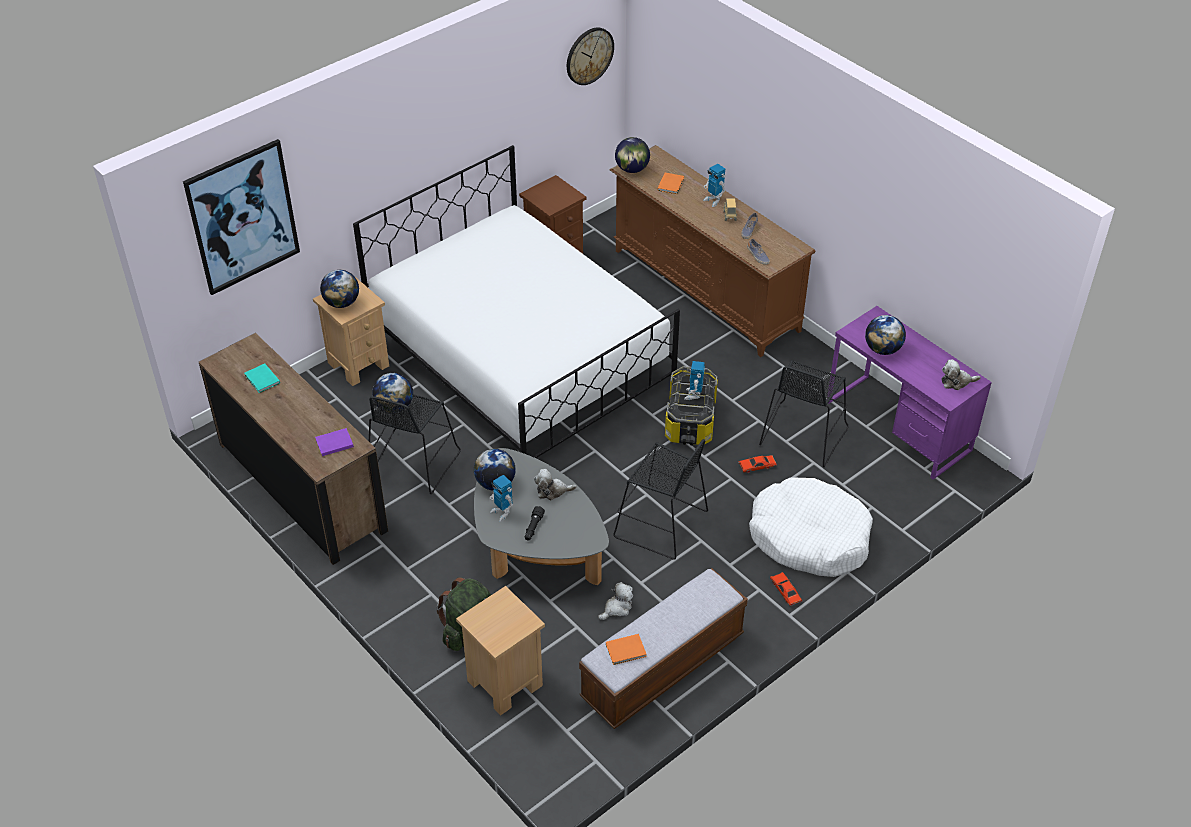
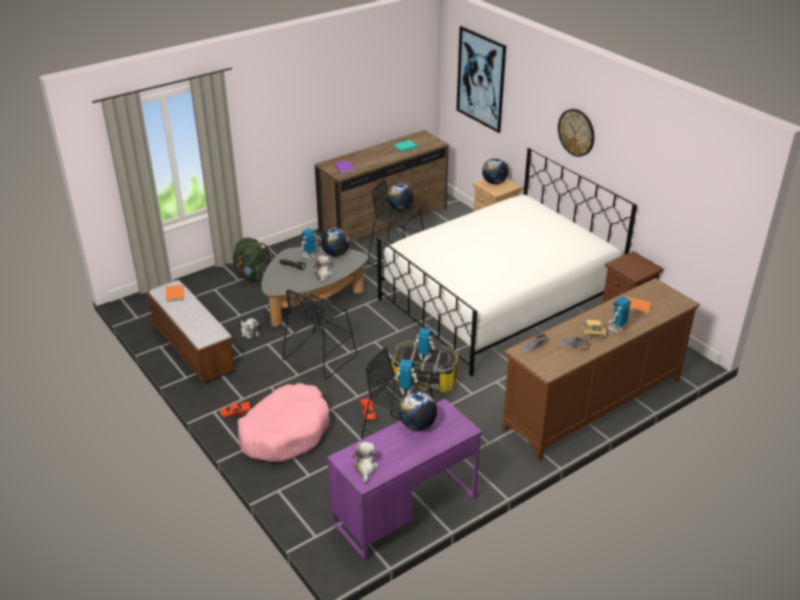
camera: 95 degrees right, 10 degrees down
beige nightstand [456,586,545,715] -> none
wall clock [567,28,614,85] -> wall clock moved to [558,109,594,157]
globe [615,137,650,173] -> none
white dog bed [749,477,873,577] -> pink dog bed [238,383,330,462]
none -> toy robot [394,359,418,395]

